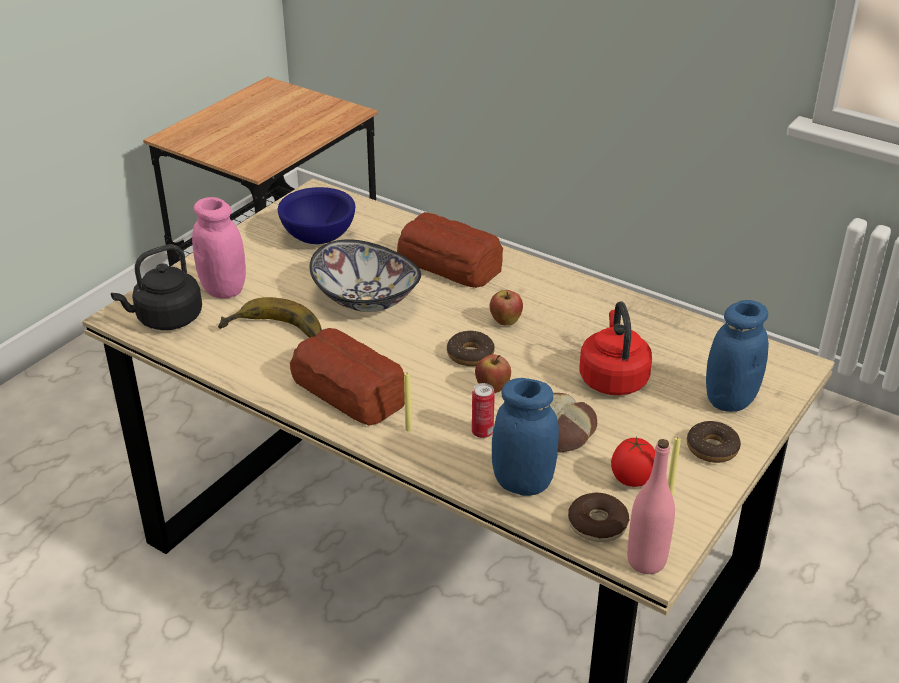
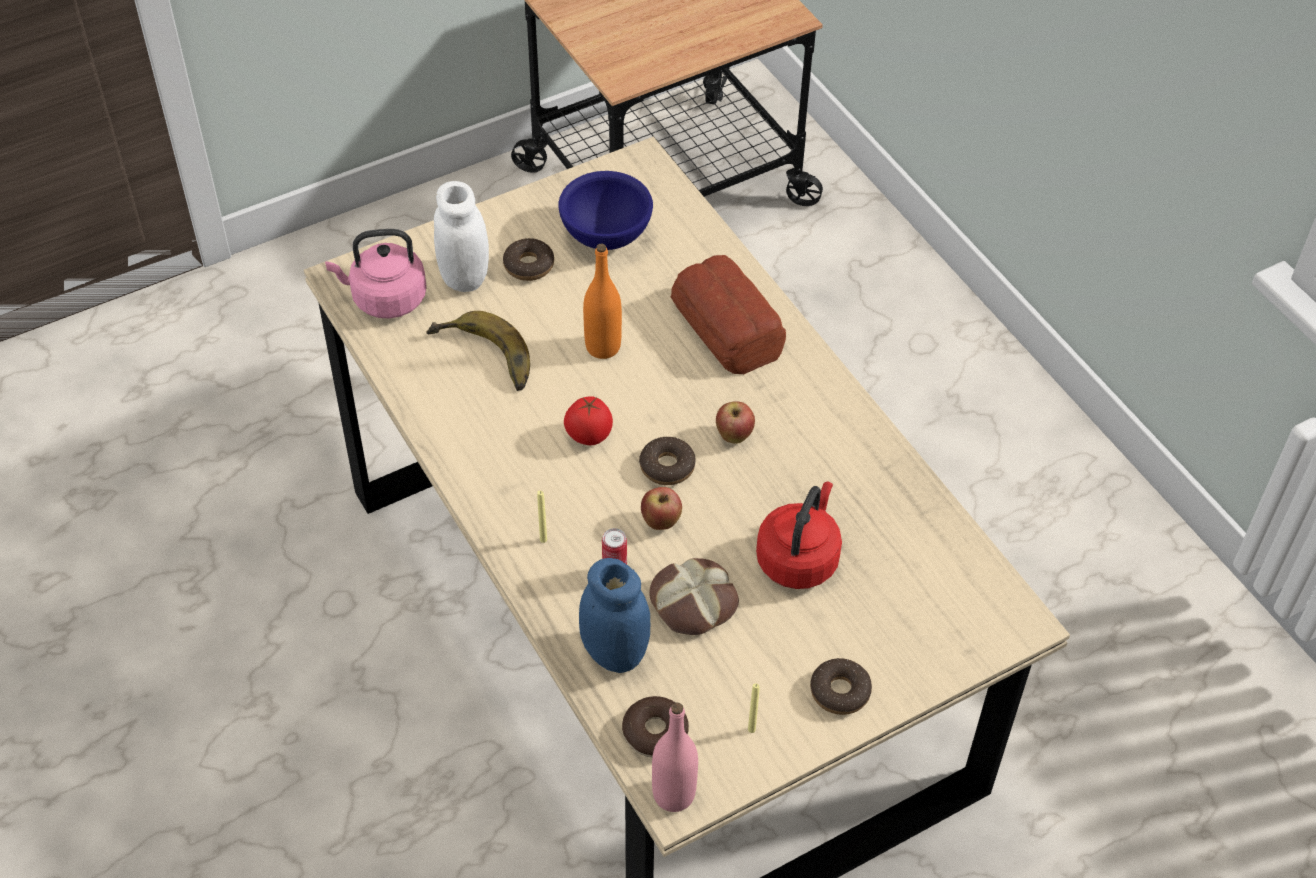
camera: 25 degrees right, 15 degrees up
black kettle [111,244,202,330] -> pink kettle [325,229,427,319]
pink jar [192,197,246,298] -> white jar [434,181,489,292]
bread [290,328,405,426] -> none
bowl [309,239,421,312] -> orange bottle [583,244,622,359]
tomato [611,436,655,487] -> tomato moved to [564,396,613,445]
blue jar [706,300,769,412] -> none
none -> donut [503,238,554,281]

